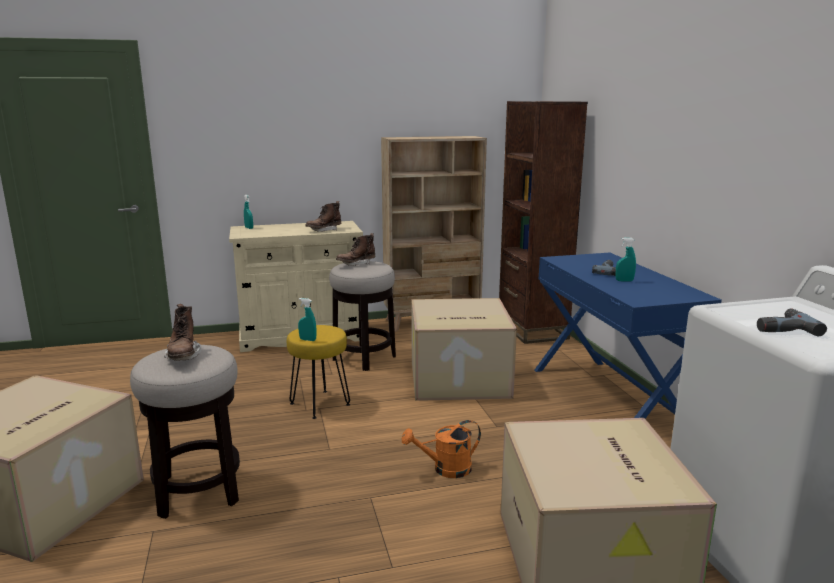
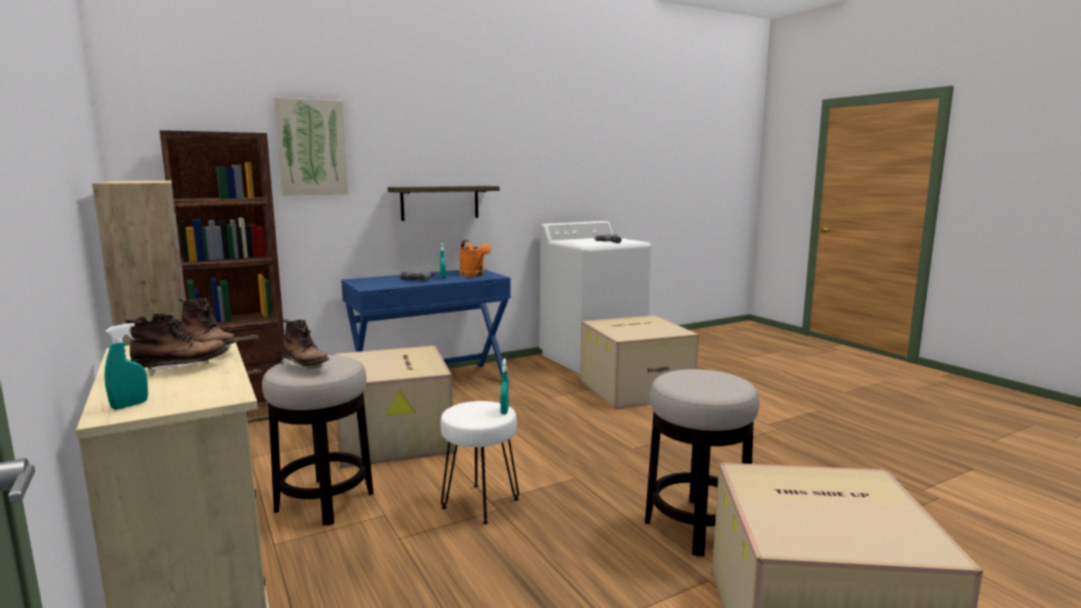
camera: 105 degrees left, 5 degrees down
brown boot [164,304,202,361] -> brown boot moved to [125,313,228,377]
yellow stool [287,325,350,419] -> white stool [440,401,519,525]
orange watering can [402,420,481,478] -> orange watering can moved to [459,240,491,277]
none -> picture [274,97,348,196]
none -> shelf [388,186,500,221]

